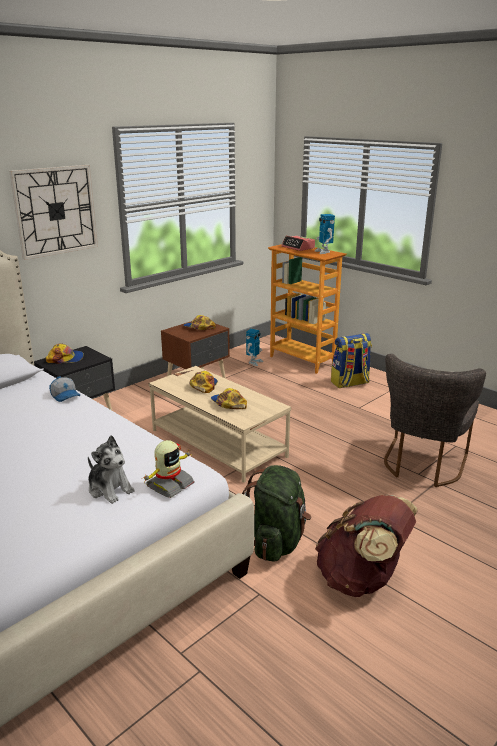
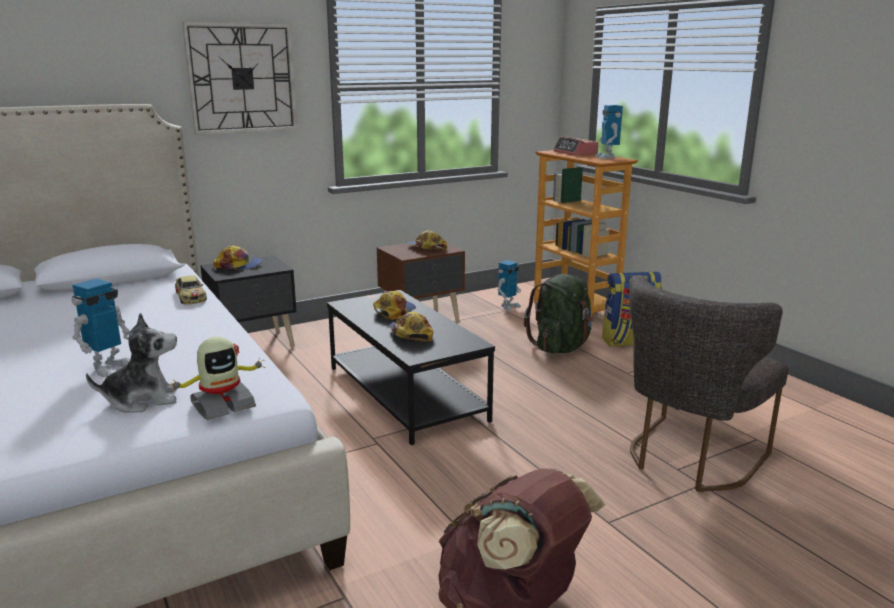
camera: 15 degrees right, 5 degrees down
cap [49,376,80,402] -> toy car [175,276,207,305]
plush toy [88,435,135,504] -> plush toy turned 75 degrees counterclockwise [86,313,177,412]
beige coffee table [149,366,291,483] -> black coffee table [327,290,495,445]
green backpack [242,465,311,561] -> green backpack moved to [524,274,594,353]
none -> toy robot [71,278,130,377]

